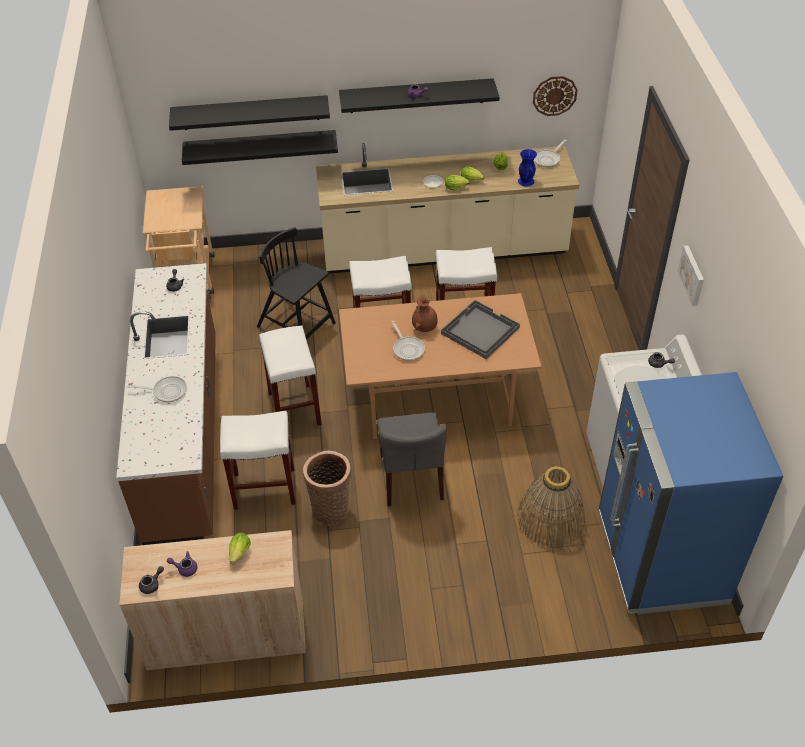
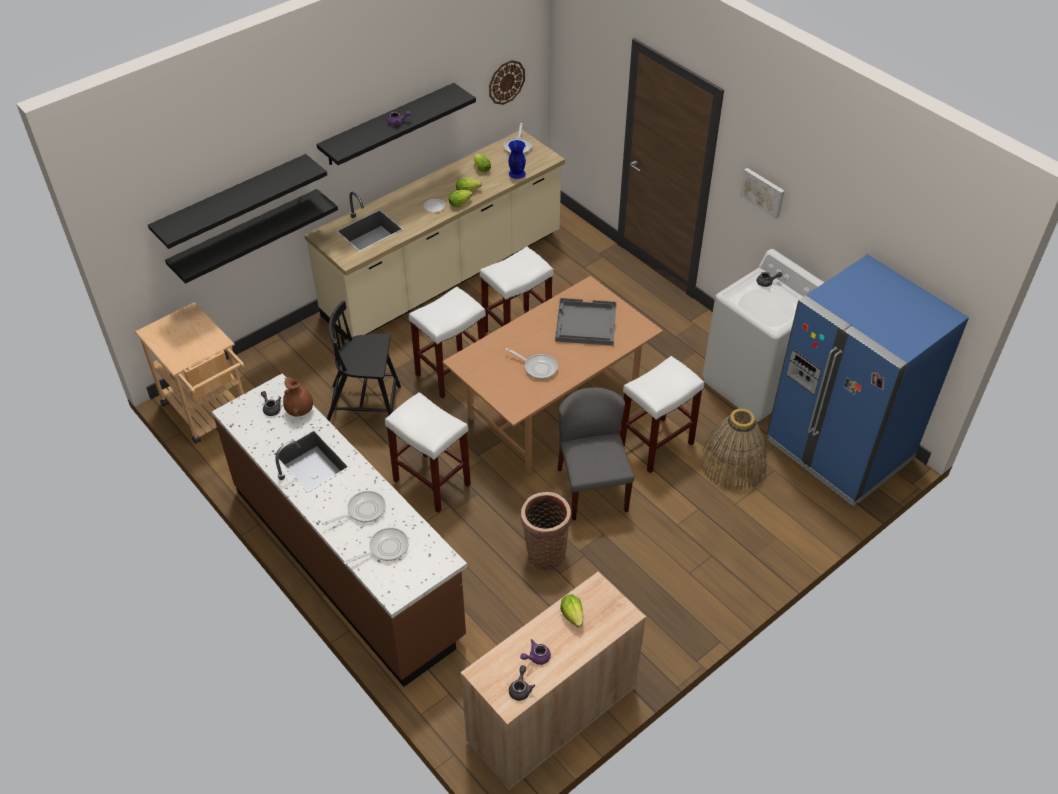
camera: 35 degrees left, 0 degrees up
white stool [220,411,295,510] -> white stool moved to [620,356,704,473]
grey chair [377,412,447,506] -> grey chair turned 150 degrees counterclockwise [557,387,634,521]
brown vase [412,295,438,332] -> brown vase moved to [283,377,313,417]
none -> frying pan [344,528,409,565]

